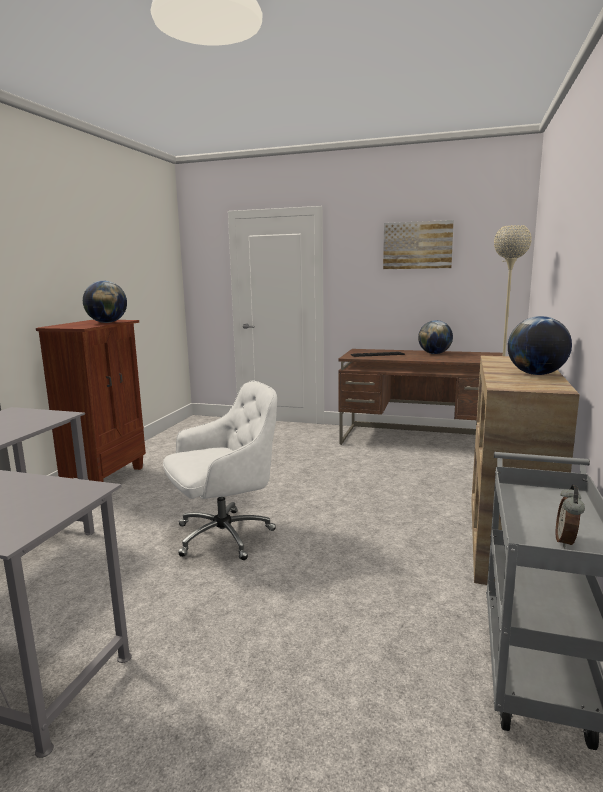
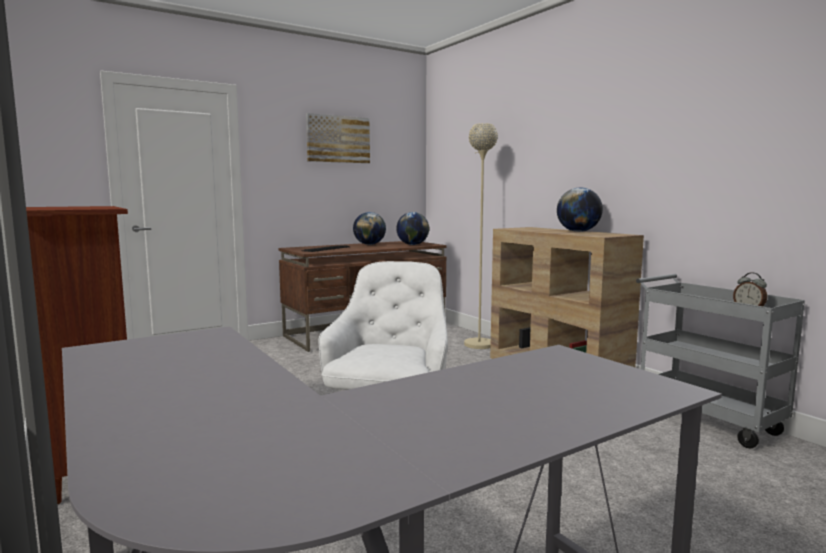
camera: 50 degrees left, 5 degrees down
globe [83,281,127,323] -> globe moved to [396,212,429,245]

